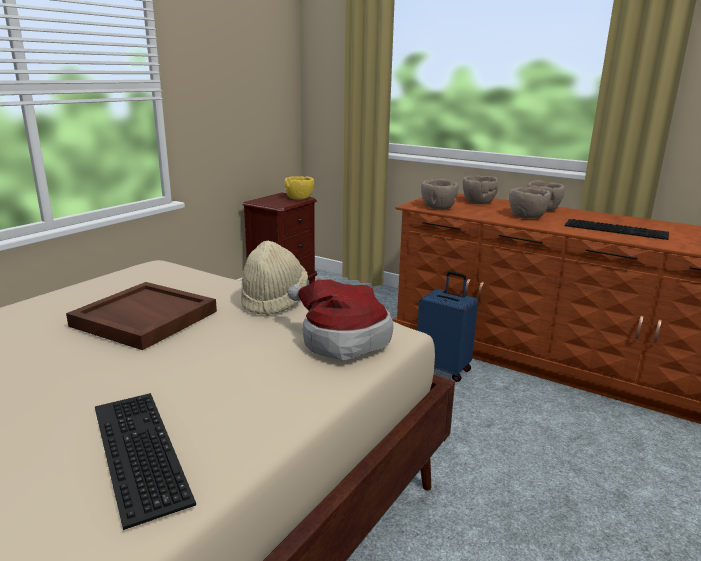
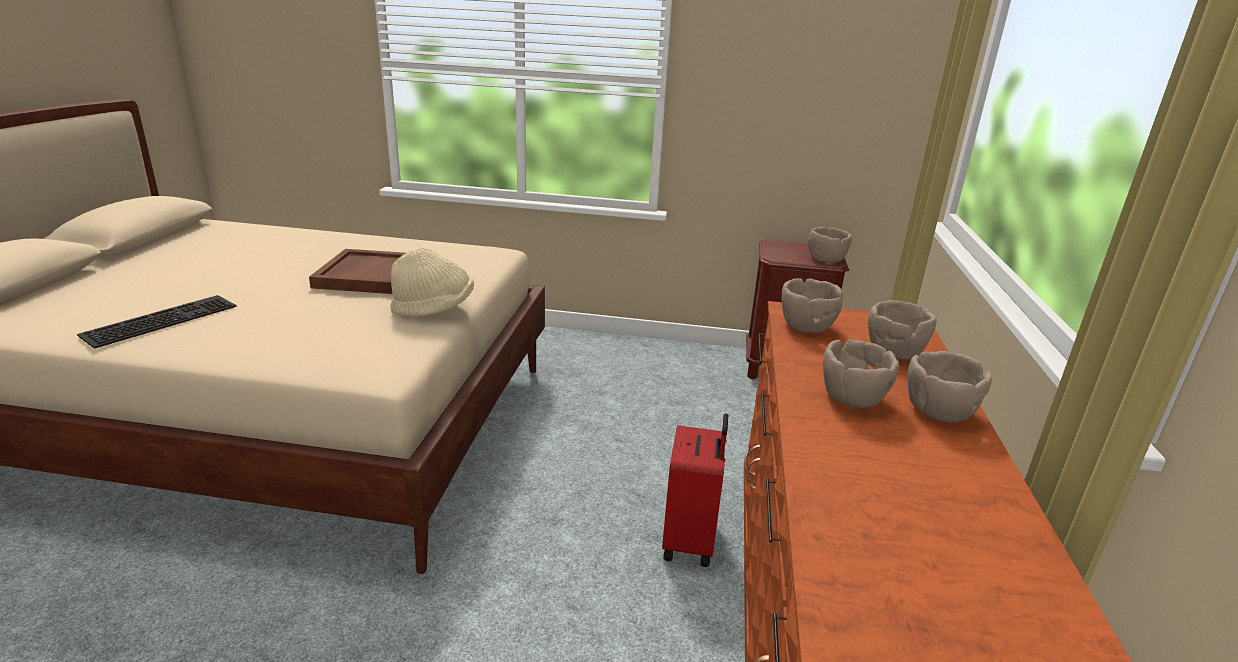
camera: 65 degrees right, 5 degrees up
yellow bowl [285,176,314,200] -> brown bowl [808,227,852,262]
hat [288,279,393,361] -> none
blue suitcase [417,271,478,382] -> red suitcase [662,413,728,567]
keyboard [565,219,669,240] -> none

